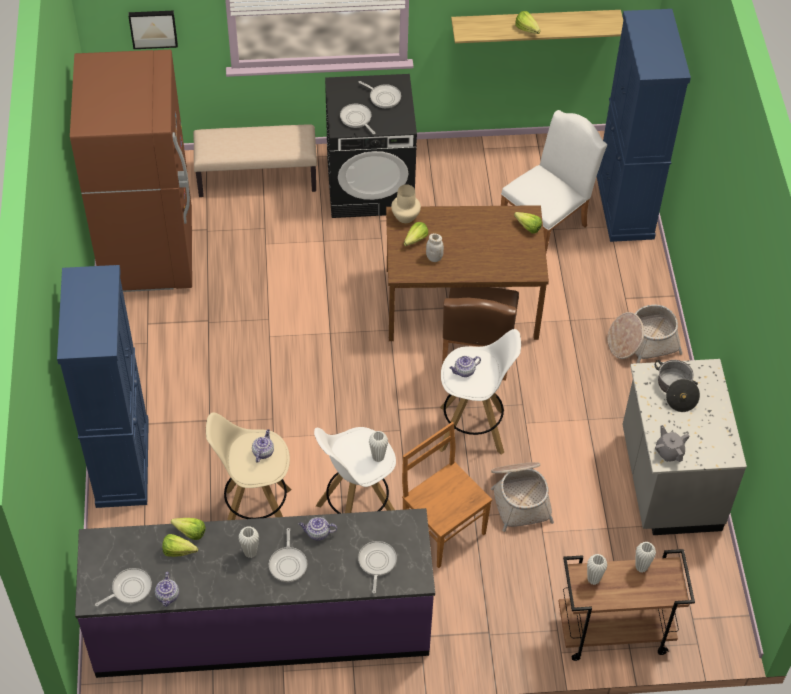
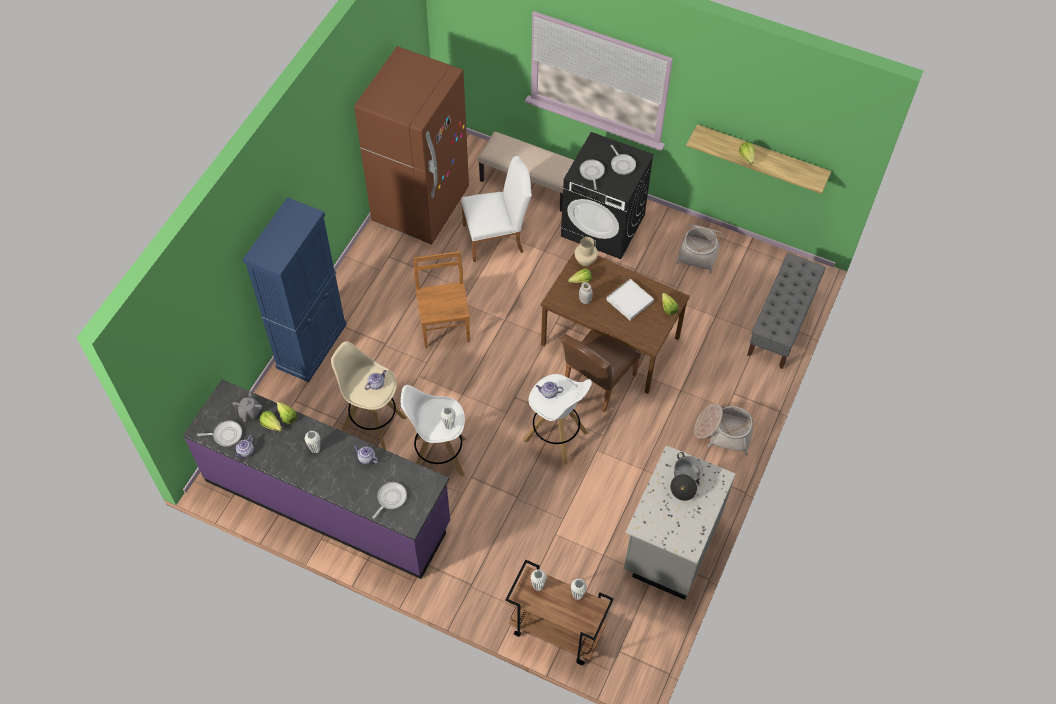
camera: 30 degrees right, 5 degrees up
picture [128,11,178,49] -> none
frying pan [269,528,307,582] -> none
brown chair [402,422,492,568] -> brown chair moved to [414,251,470,348]
basket [491,462,554,532] -> basket moved to [676,224,722,273]
white chair [501,110,607,252] -> white chair moved to [461,156,532,262]
blue cabinet [597,9,691,242] -> grey bench [747,253,826,369]
grey teapot [655,425,689,462] -> grey teapot moved to [233,390,262,421]
none -> white tray [606,279,654,320]

